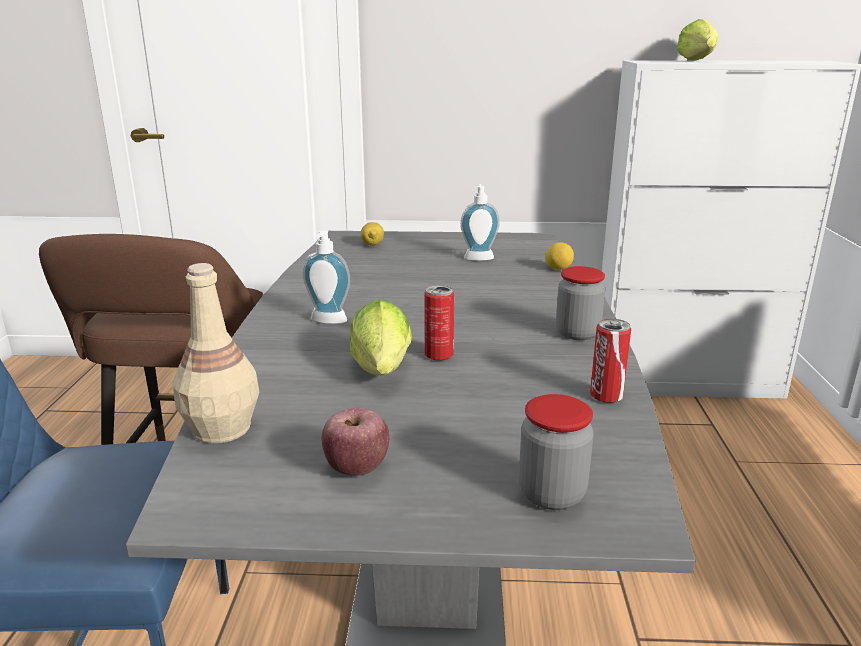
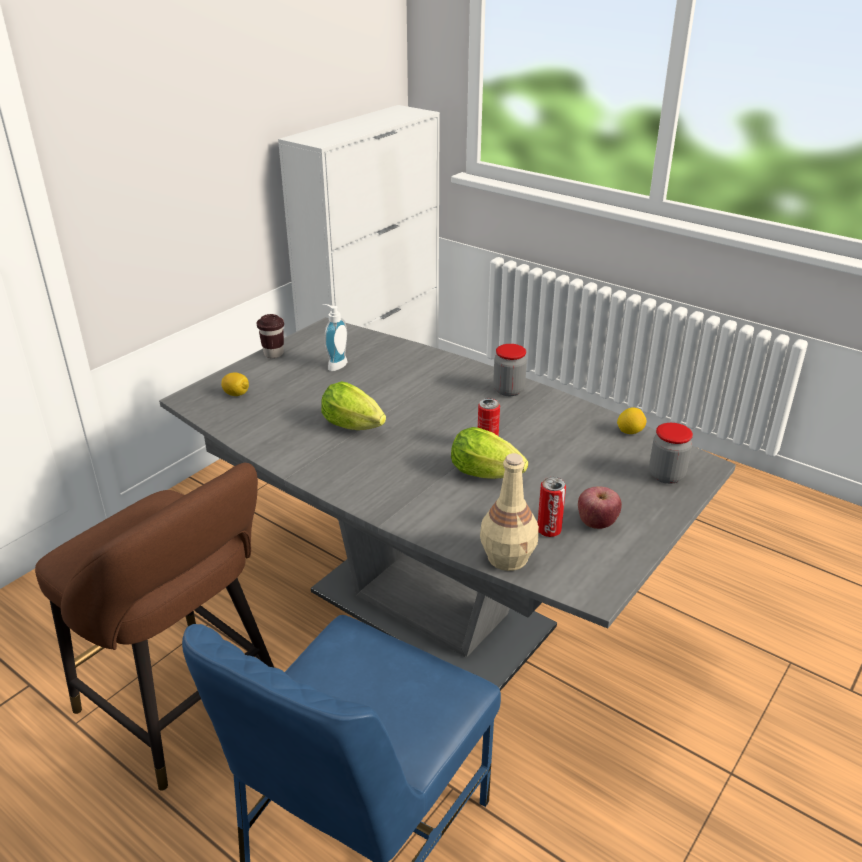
camera: 55 degrees left, 10 degrees up
soap dispenser [303,230,350,324] -> none
lemon [545,242,574,270] -> lemon moved to [617,407,647,434]
can [590,318,631,403] -> can moved to [538,477,566,537]
lettuce [677,19,719,61] -> lettuce moved to [321,381,386,430]
none -> brown cup [257,314,284,358]

